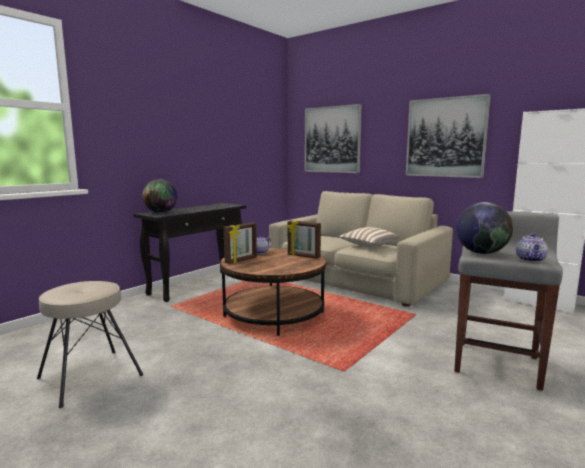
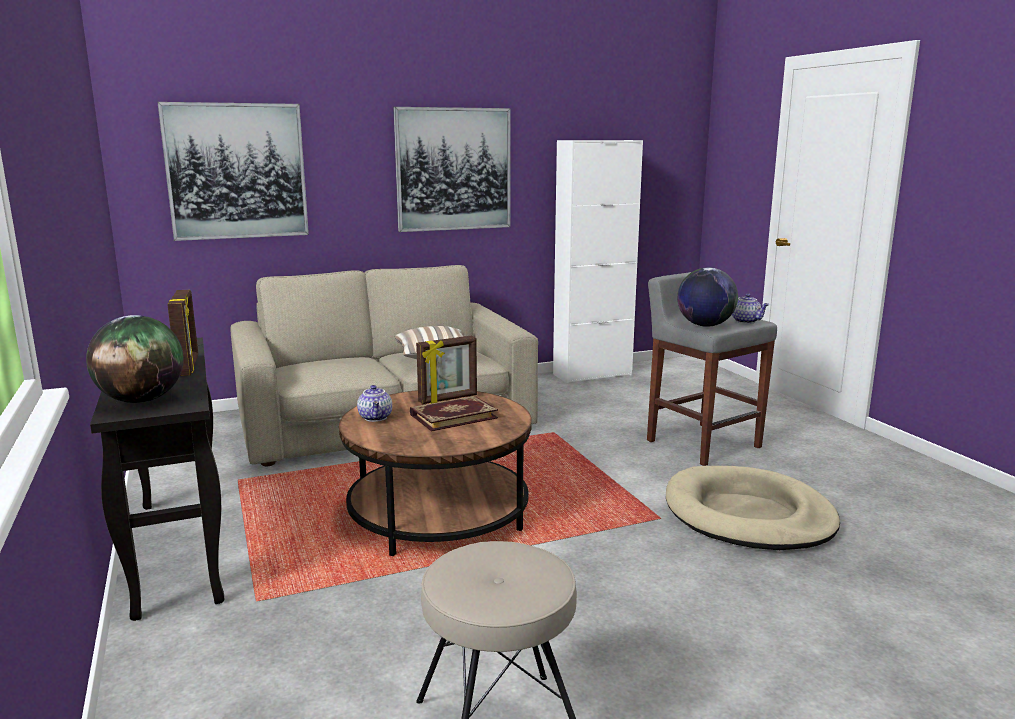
camera: 60 degrees left, 5 degrees up
picture frame [224,223,257,264] -> picture frame moved to [167,290,198,376]
none -> book [410,396,498,432]
none -> beige dog bed [666,466,840,550]

